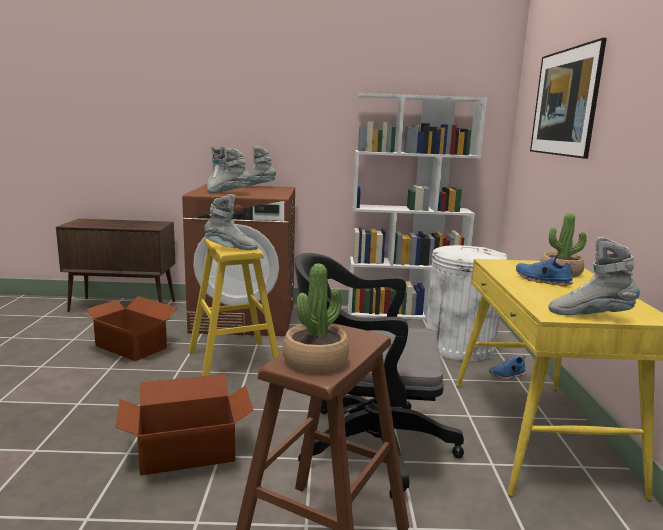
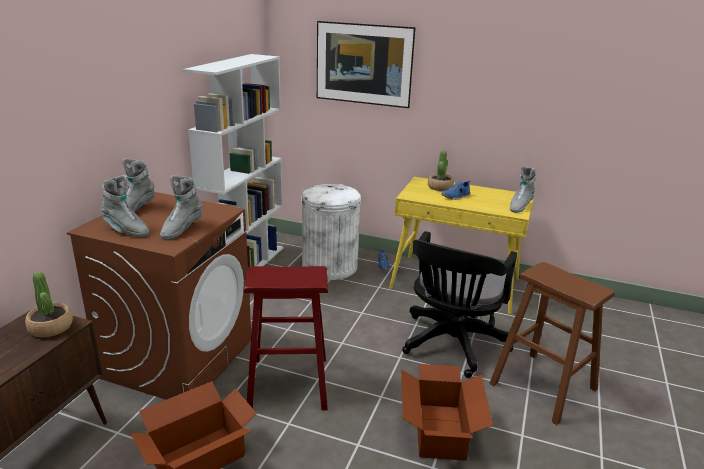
camera: 70 degrees left, 10 degrees up
yellow stool [189,239,280,376] -> red stool [243,266,328,410]
grey boot [204,194,258,250] -> none
potted plant [282,264,349,373] -> potted plant moved to [25,272,73,337]

